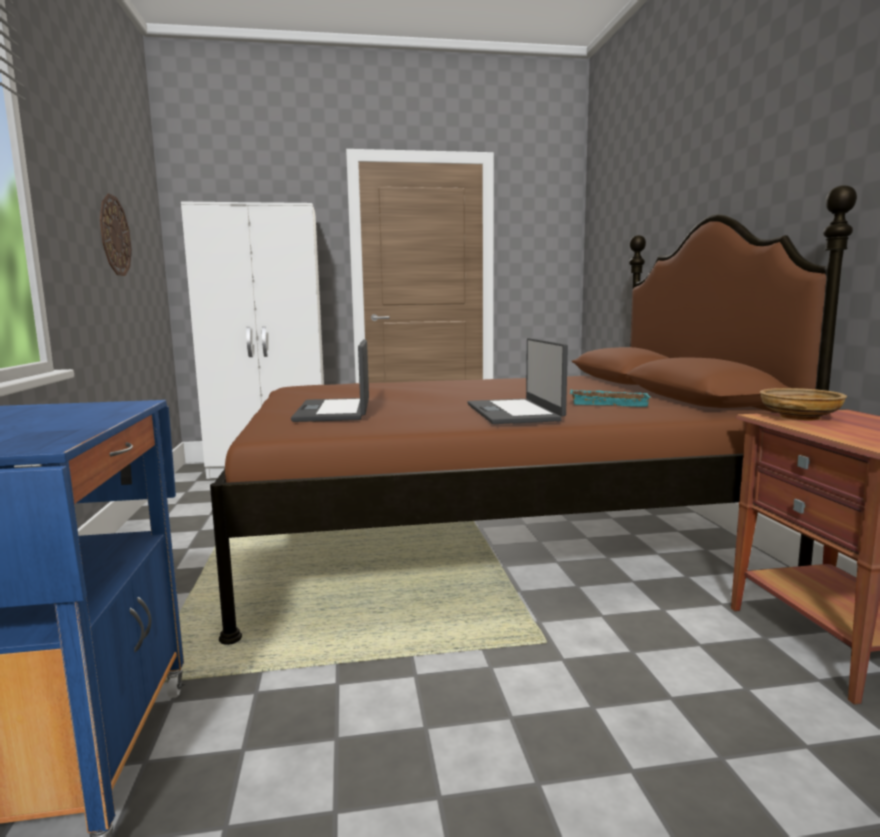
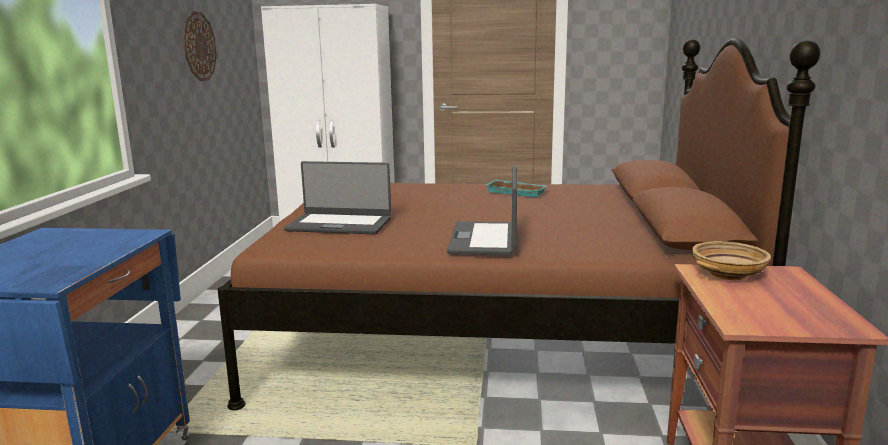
camera: 15 degrees right, 5 degrees up
laptop [291,339,369,422] -> laptop turned 90 degrees counterclockwise [284,161,391,234]
turquoise tray [570,390,651,407] -> turquoise tray moved to [487,179,547,197]

